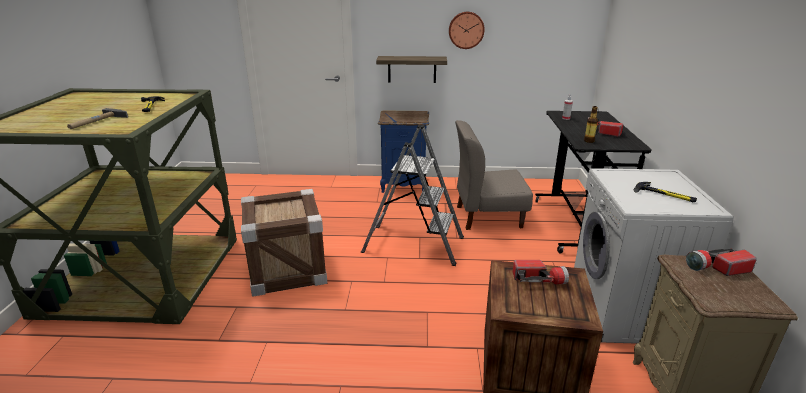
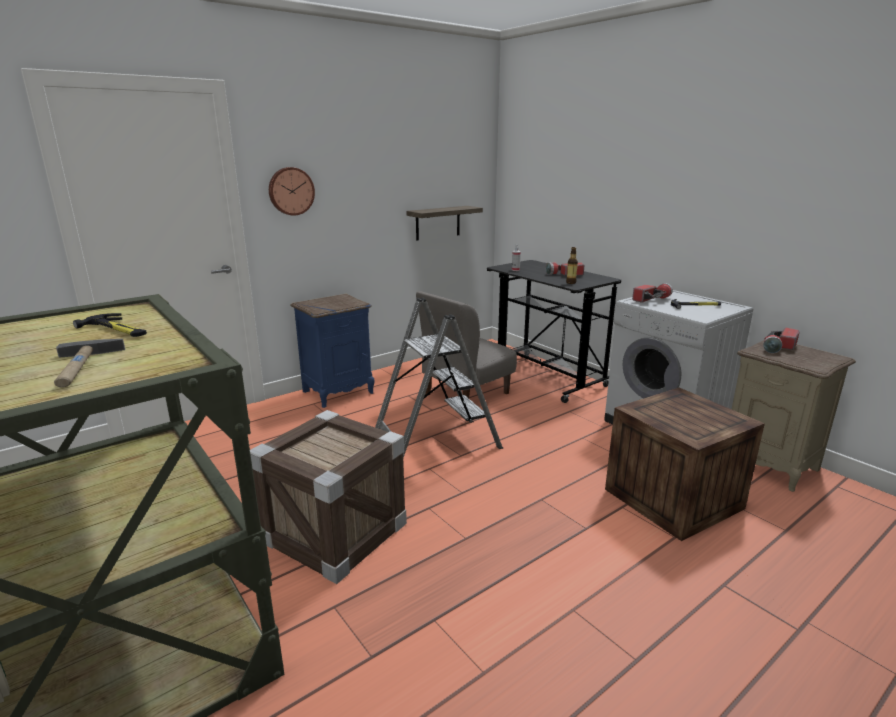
camera: 40 degrees left, 5 degrees down
shelf [376,56,447,83] -> shelf moved to [406,206,483,240]
wall clock [449,12,485,49] -> wall clock moved to [269,167,315,216]
flashlight [513,260,569,284] -> flashlight moved to [632,283,673,303]

